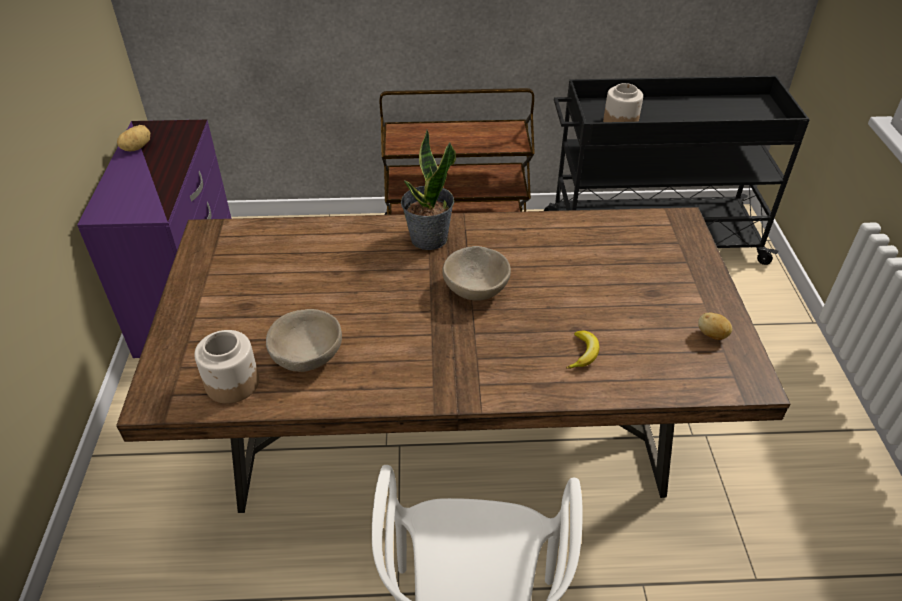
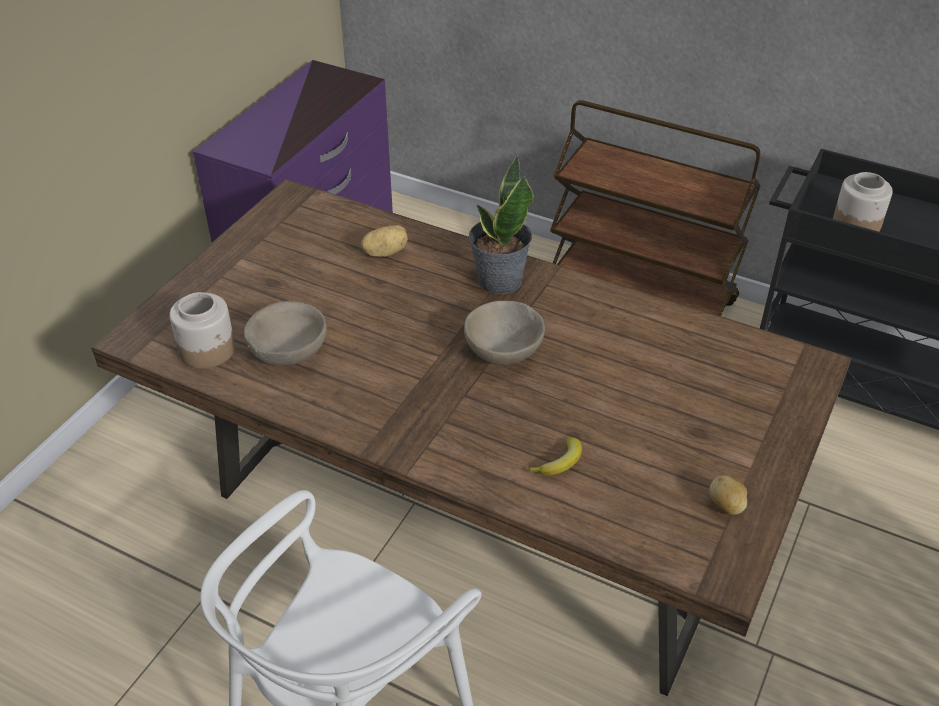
camera: 30 degrees right, 0 degrees up
potato [117,125,150,151] -> potato moved to [361,225,408,257]

